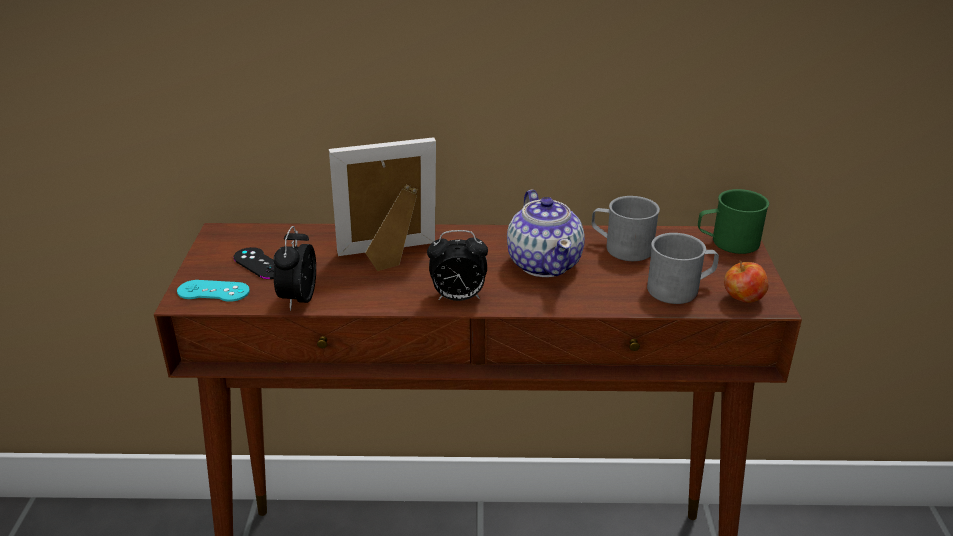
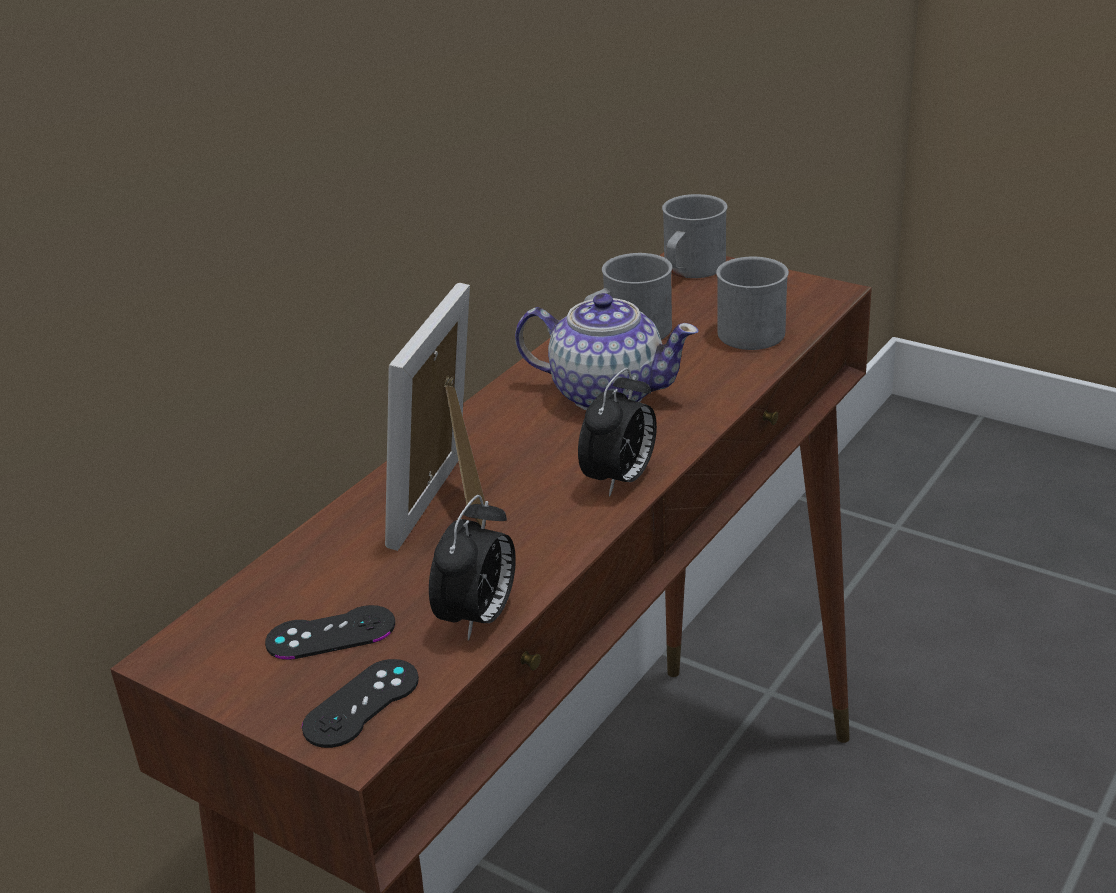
camera: 55 degrees left, 0 degrees up
turquoise game controller [177,280,250,302] -> black game controller [302,659,419,748]
alarm clock [273,226,316,311] -> alarm clock turned 105 degrees counterclockwise [429,495,516,641]
green mug [698,189,769,254] -> grey mug [662,194,727,278]
apple [724,261,768,303] -> none

